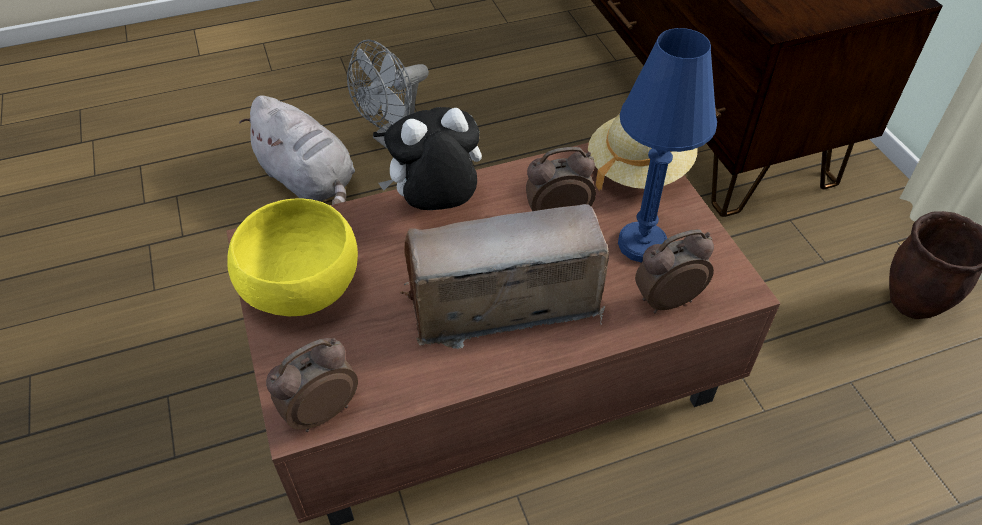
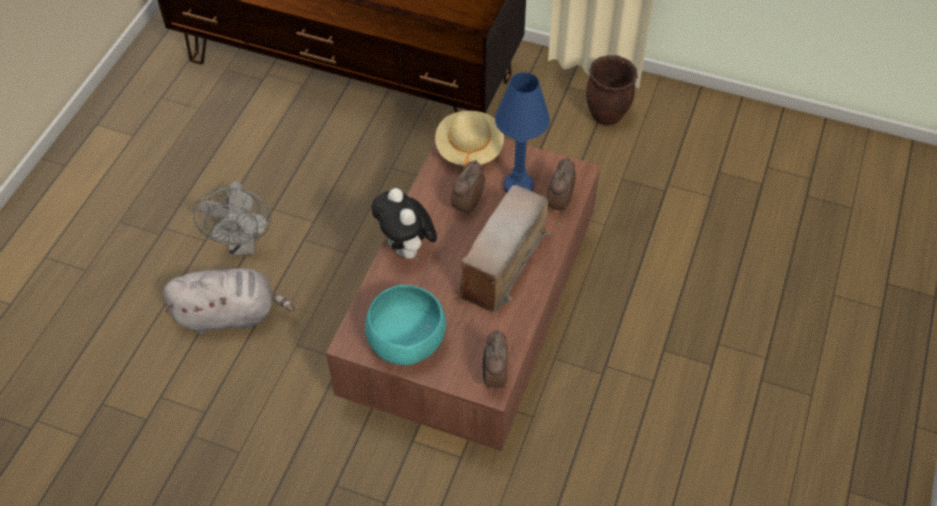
camera: 50 degrees left, 5 degrees up
yellow bowl [227,198,358,316] -> turquoise bowl [365,285,446,365]
plush toy [378,107,482,210] -> plush toy turned 45 degrees counterclockwise [372,188,437,261]

